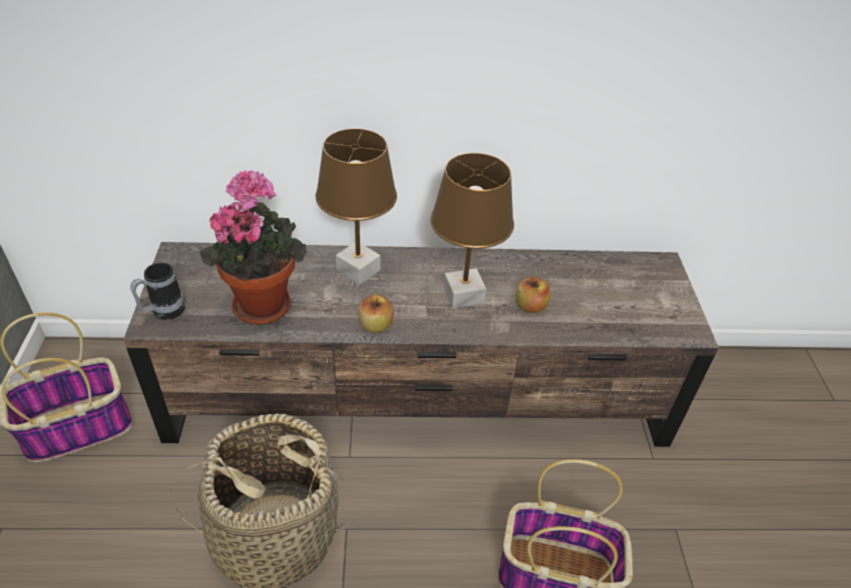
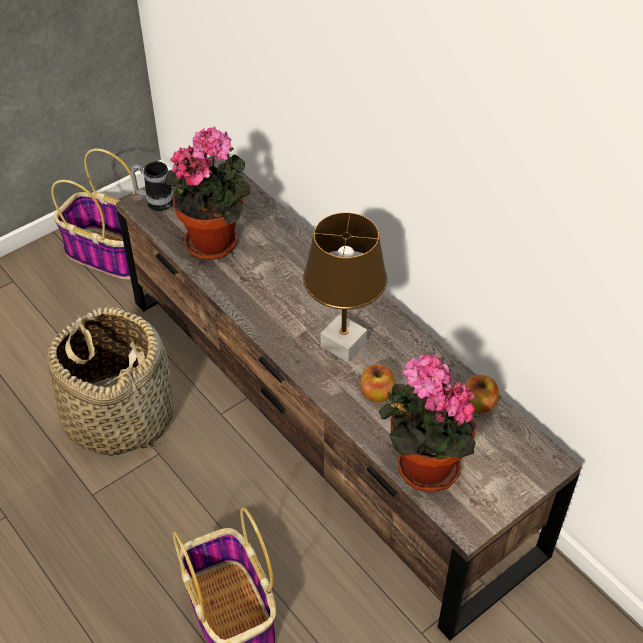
camera: 55 degrees right, 5 degrees up
brown table lamp [316,129,397,284] -> none
apple [358,294,394,333] -> apple moved to [465,375,499,414]
none -> potted plant [379,354,476,493]

